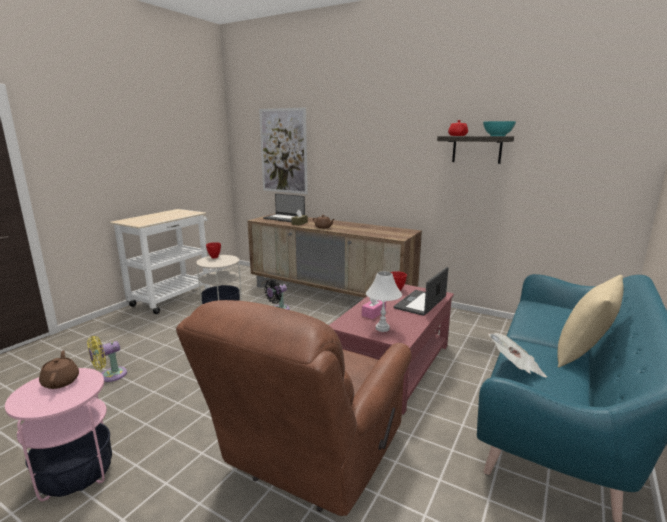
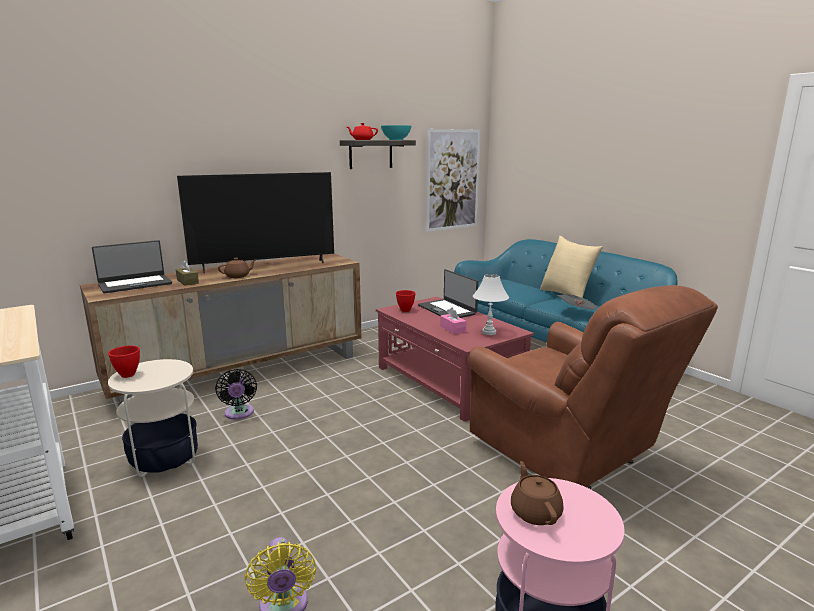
camera: 65 degrees left, 0 degrees up
brown teapot [39,350,79,389] -> brown teapot turned 75 degrees clockwise [511,461,564,525]
picture [259,108,308,194] -> picture moved to [426,129,481,232]
none -> television [177,172,334,273]

